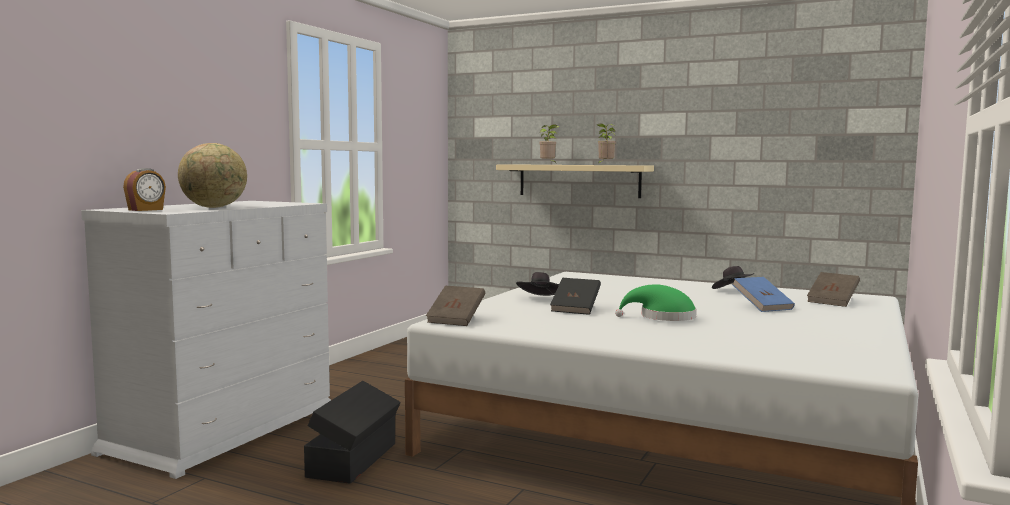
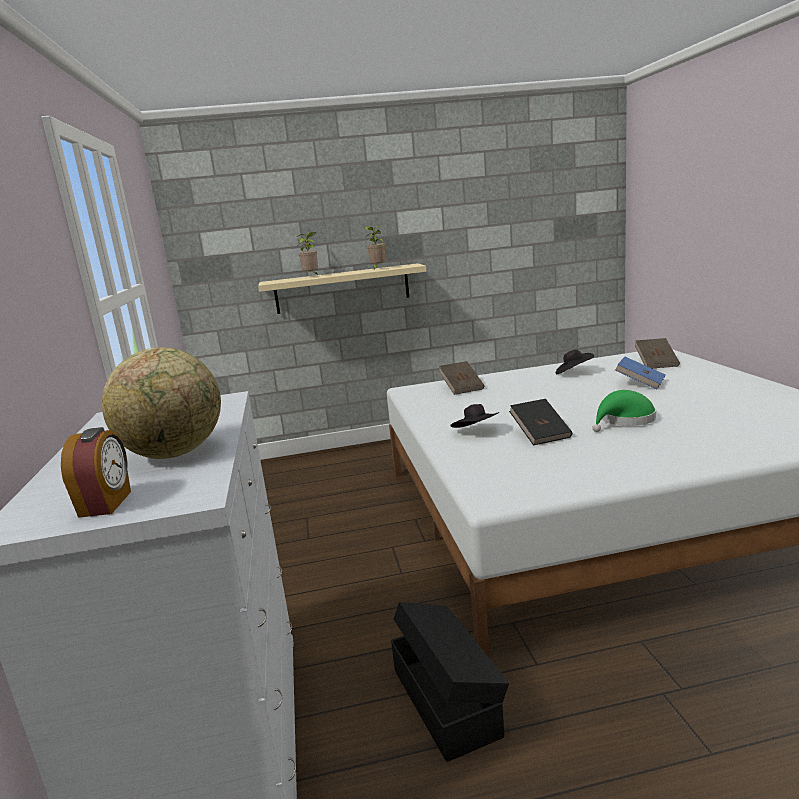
camera: 35 degrees left, 10 degrees up
brown book [426,286,485,326] -> brown book moved to [439,361,484,395]

